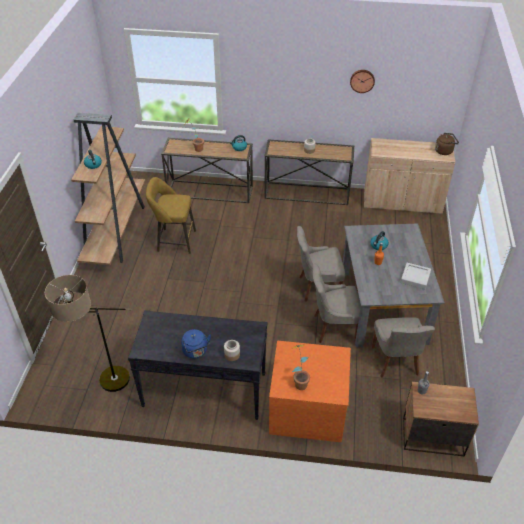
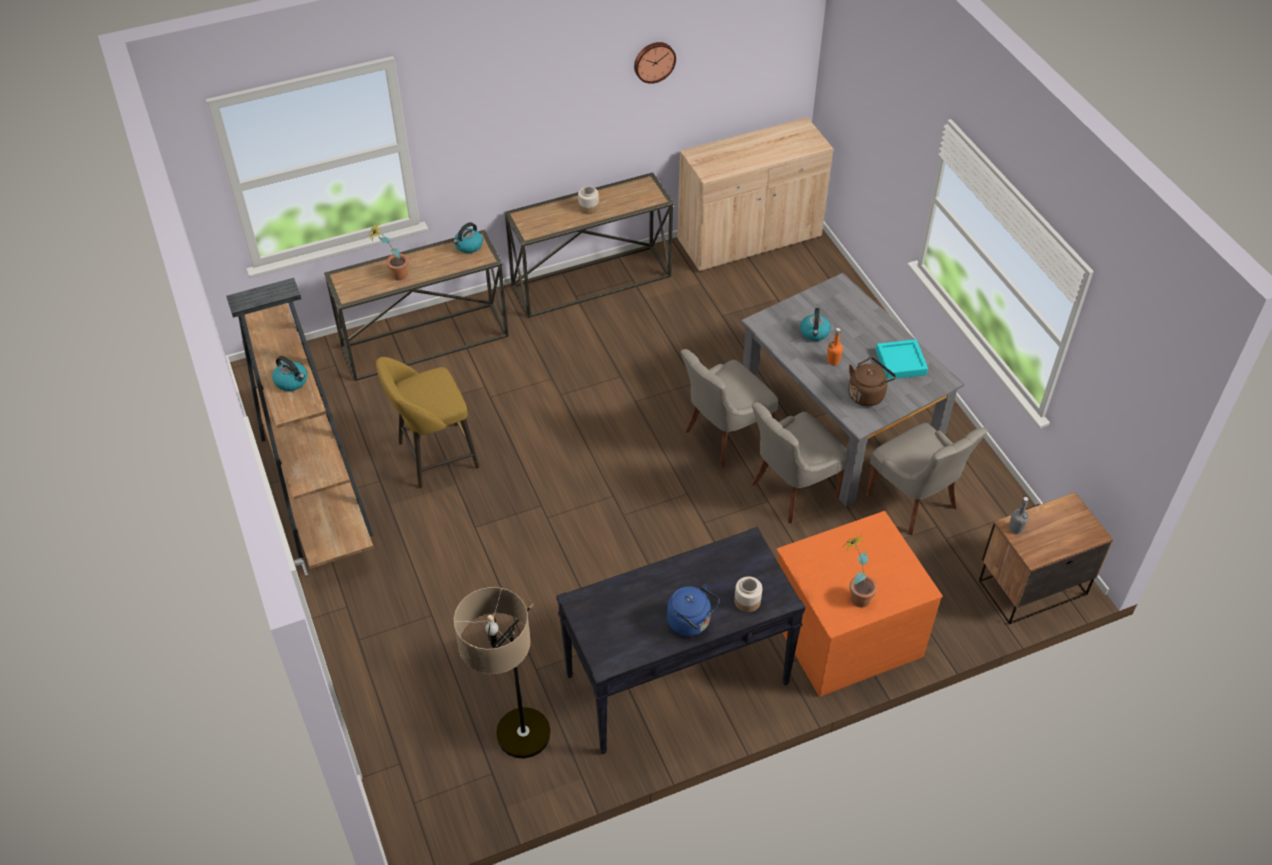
camera: 30 degrees left, 5 degrees up
grey tray [400,263,431,289] -> turquoise tray [876,339,928,379]
brown kettle [435,133,459,155] -> brown kettle moved to [849,357,896,406]

